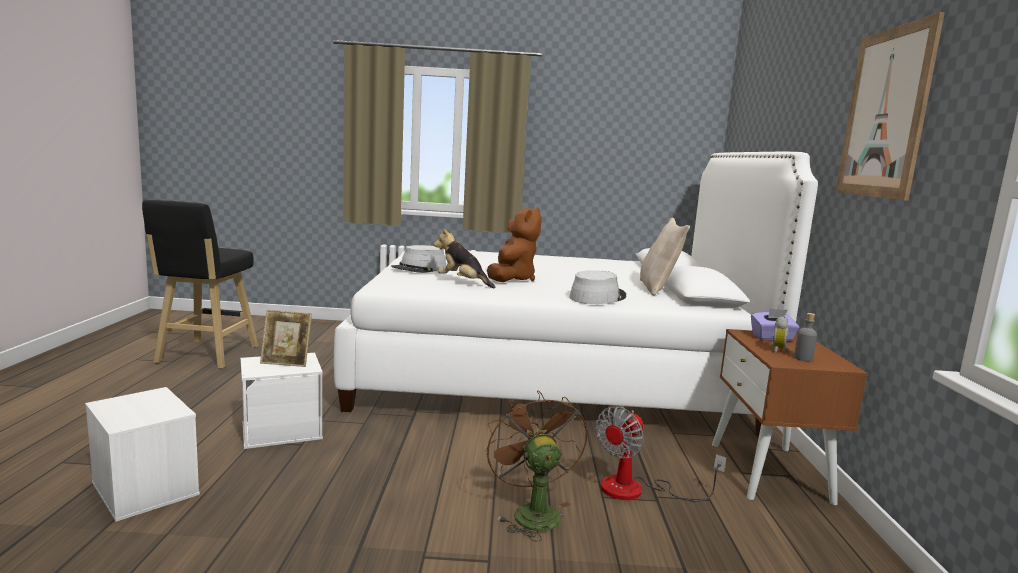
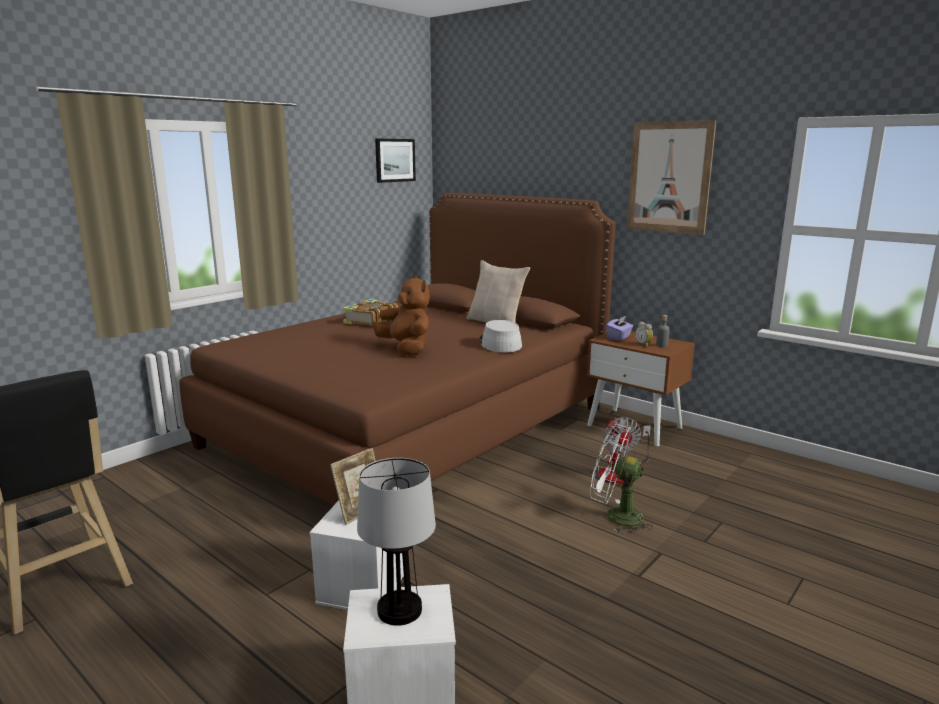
camera: 50 degrees left, 5 degrees up
white bed [334,152,818,438] -> brown bed [179,193,616,506]
grey hat [391,245,446,273] -> none
plush toy [434,228,496,288] -> none
brown fan [485,391,588,542] -> white fan [590,424,653,534]
none -> book [342,299,398,327]
none -> table lamp [357,458,436,626]
none -> picture [375,139,416,183]

